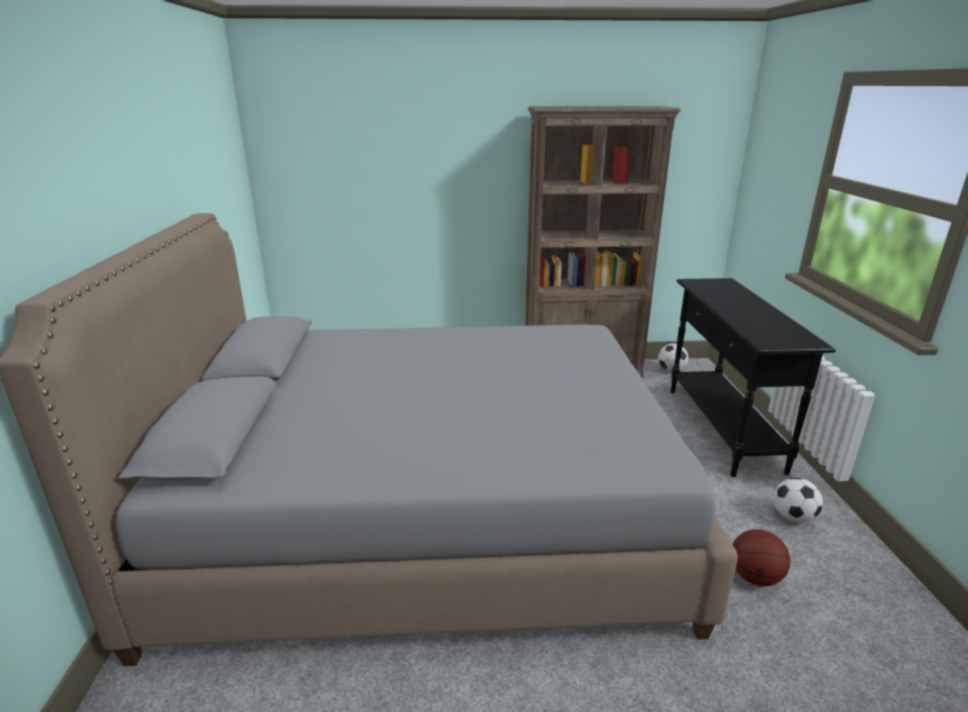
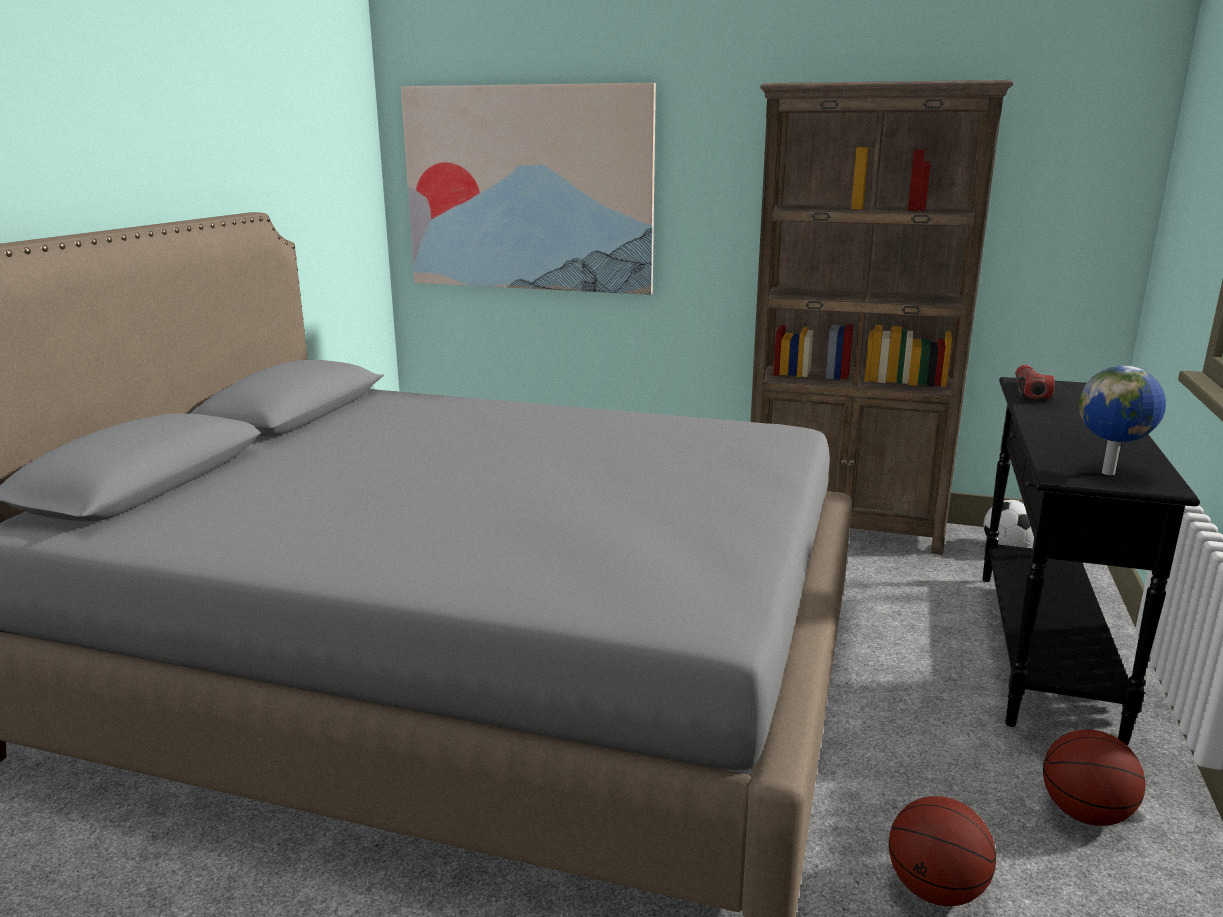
camera: 20 degrees right, 5 degrees down
football [773,478,823,523] -> basketball [1043,729,1146,826]
none -> picture [401,83,656,295]
none -> flashlight [1015,365,1055,399]
none -> globe [1079,366,1166,475]

